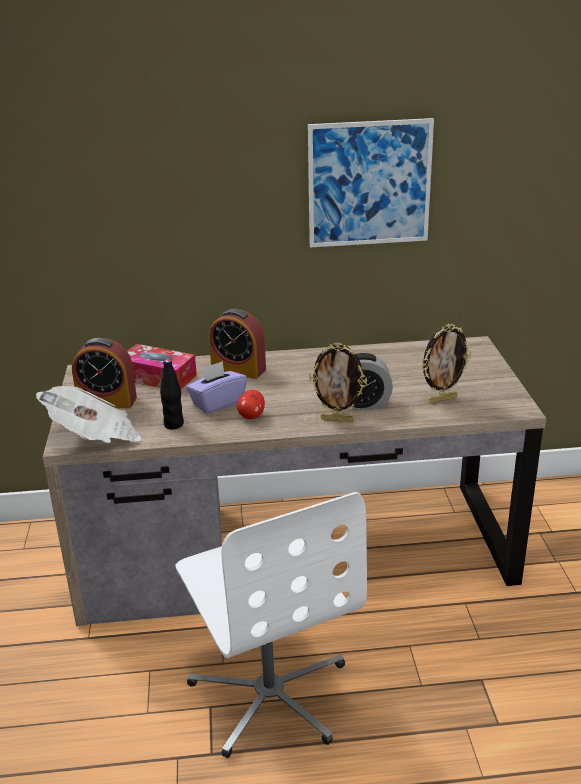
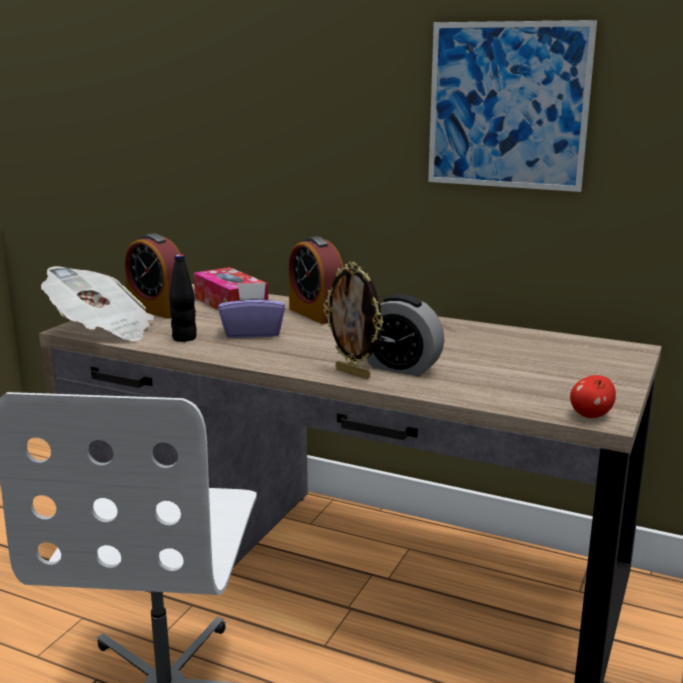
camera: 30 degrees right, 10 degrees down
apple [237,390,265,419] -> apple moved to [570,375,616,418]
picture frame [421,324,471,403] -> none

